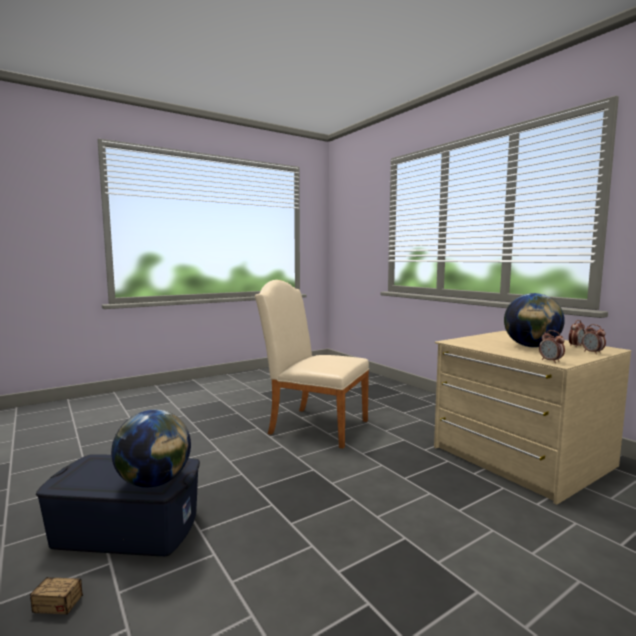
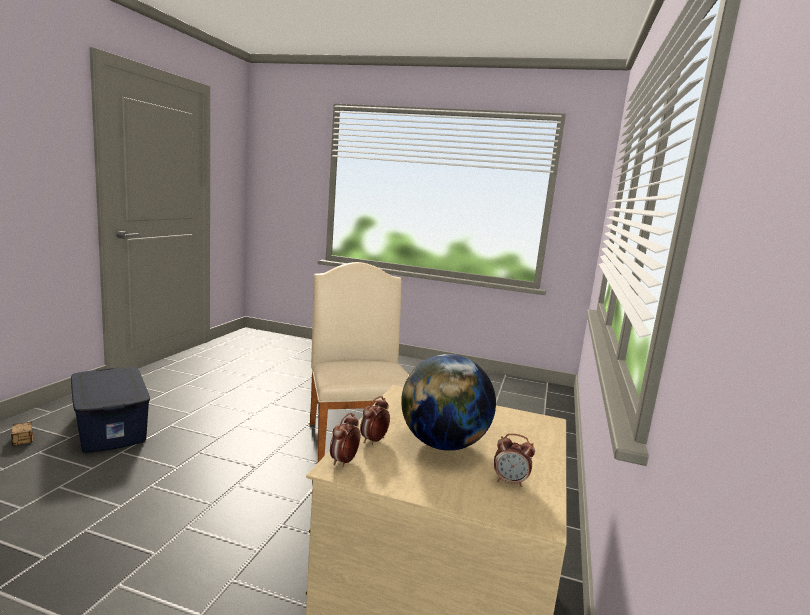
camera: 50 degrees right, 5 degrees up
globe [111,410,191,488] -> none
alarm clock [582,324,606,354] -> alarm clock moved to [360,396,390,445]

